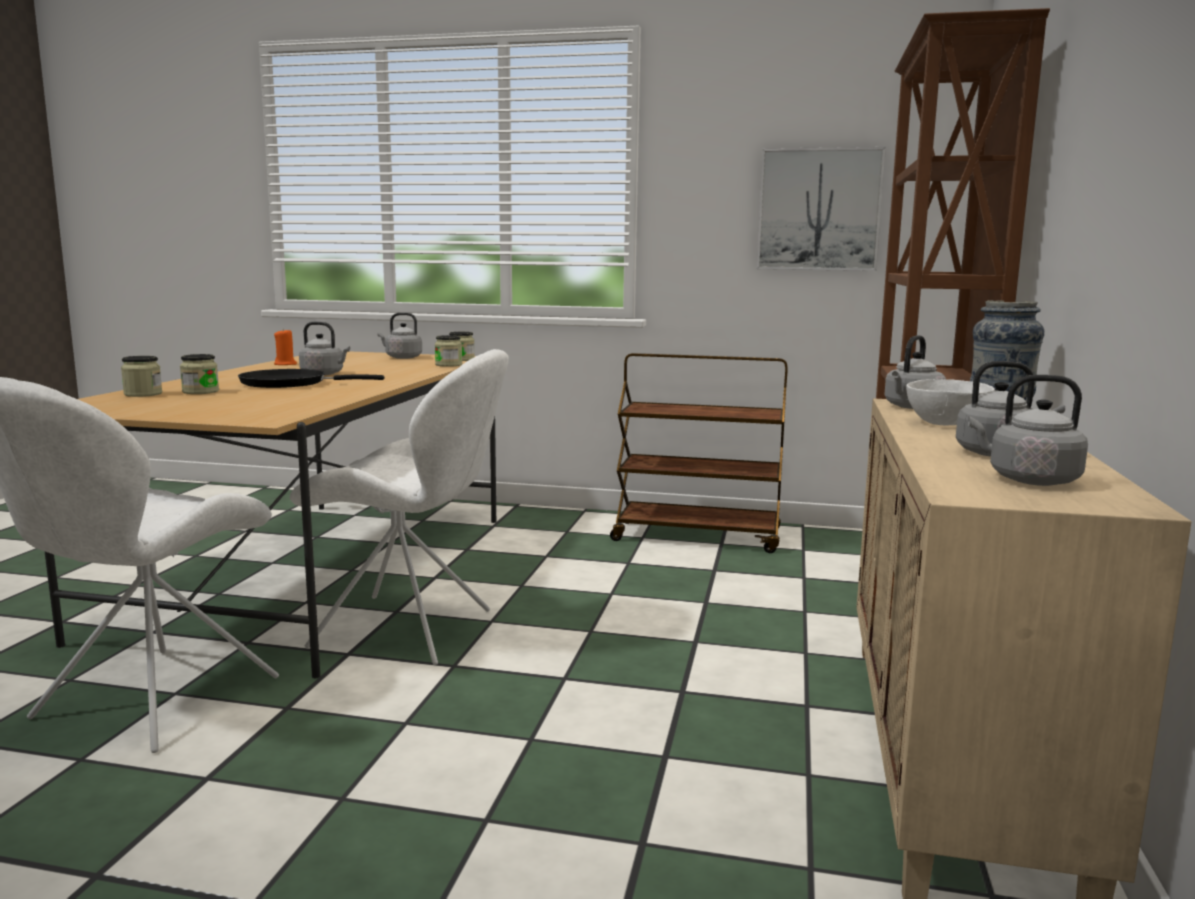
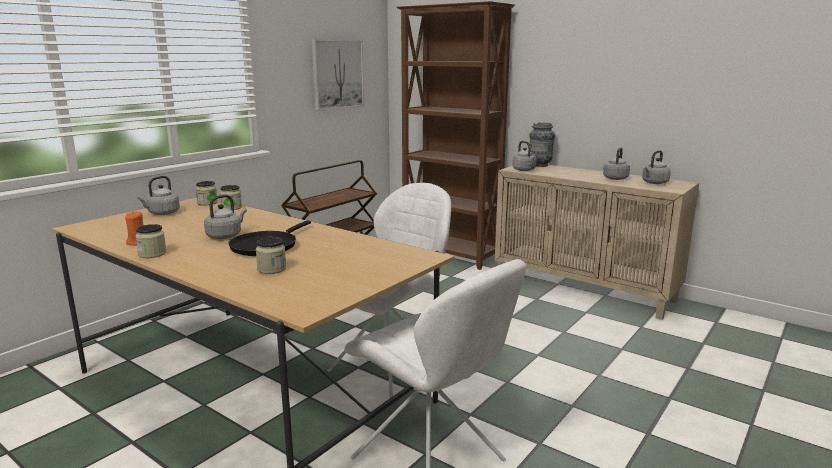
camera: 65 degrees left, 5 degrees up
jar [121,356,162,397] -> jar moved to [135,224,167,258]
white bowl [906,379,995,425] -> none

